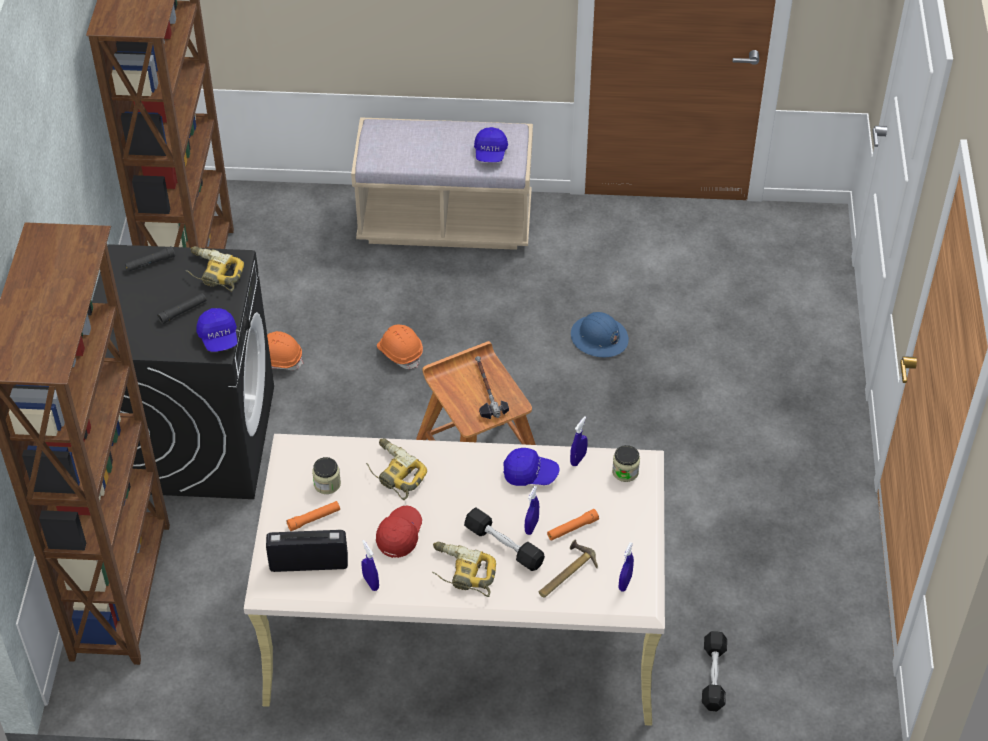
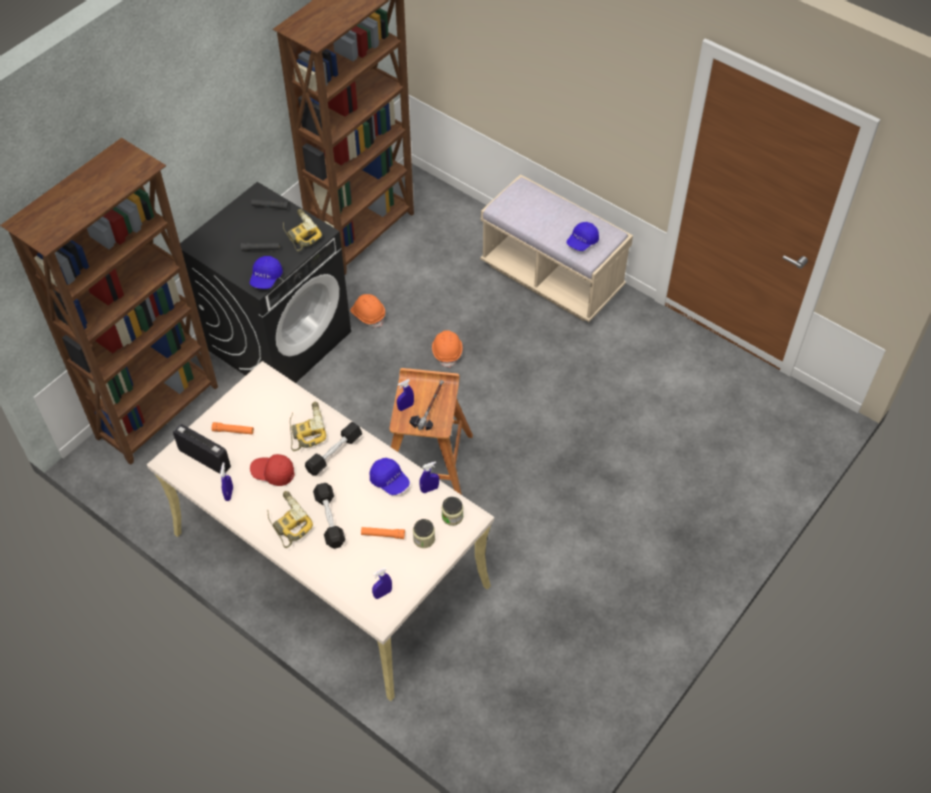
camera: 35 degrees right, 5 degrees up
jar [312,457,341,494] -> jar moved to [413,519,435,548]
red cap [376,506,422,558] -> red cap turned 135 degrees counterclockwise [250,454,295,486]
blue spray bottle [525,486,539,535] -> blue spray bottle moved to [397,379,414,411]
hammer [539,540,598,597] -> none
blue hard hat [571,312,629,357] -> none
black dumbbell [702,631,727,711] -> black dumbbell moved to [305,422,362,476]

